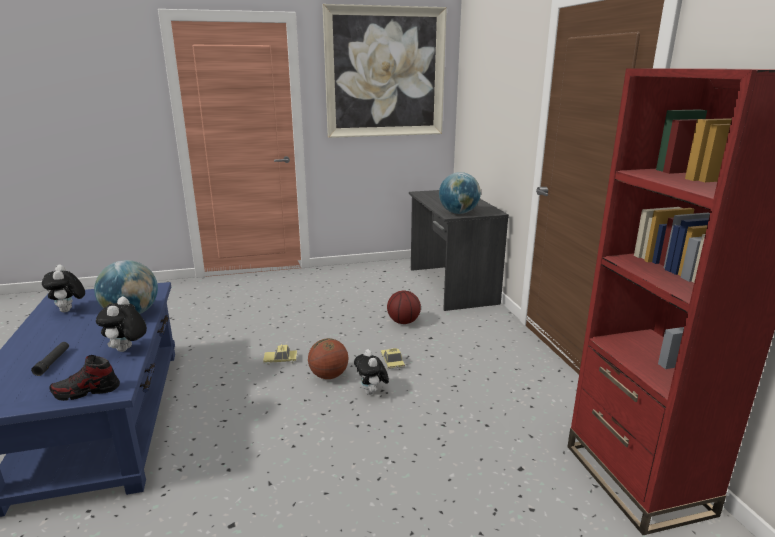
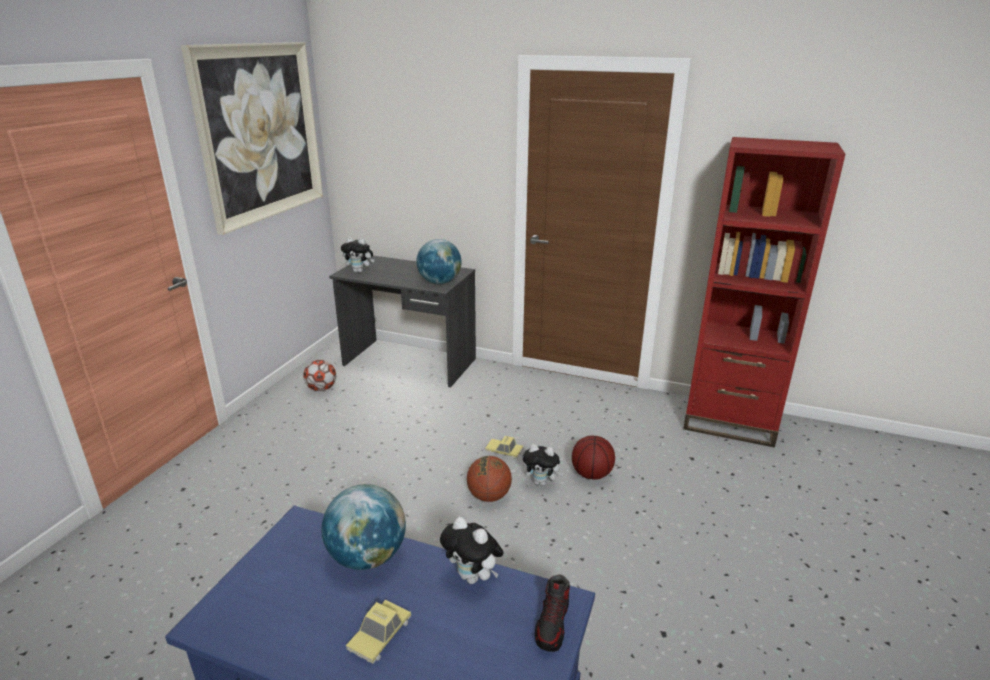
camera: 55 degrees left, 5 degrees up
black flashlight [31,342,69,376] -> none
plush toy [42,265,85,312] -> plush toy moved to [341,237,374,273]
toy car [263,344,297,365] -> toy car moved to [346,600,411,664]
basketball [387,290,421,324] -> basketball moved to [572,435,615,480]
none -> football [303,360,336,391]

